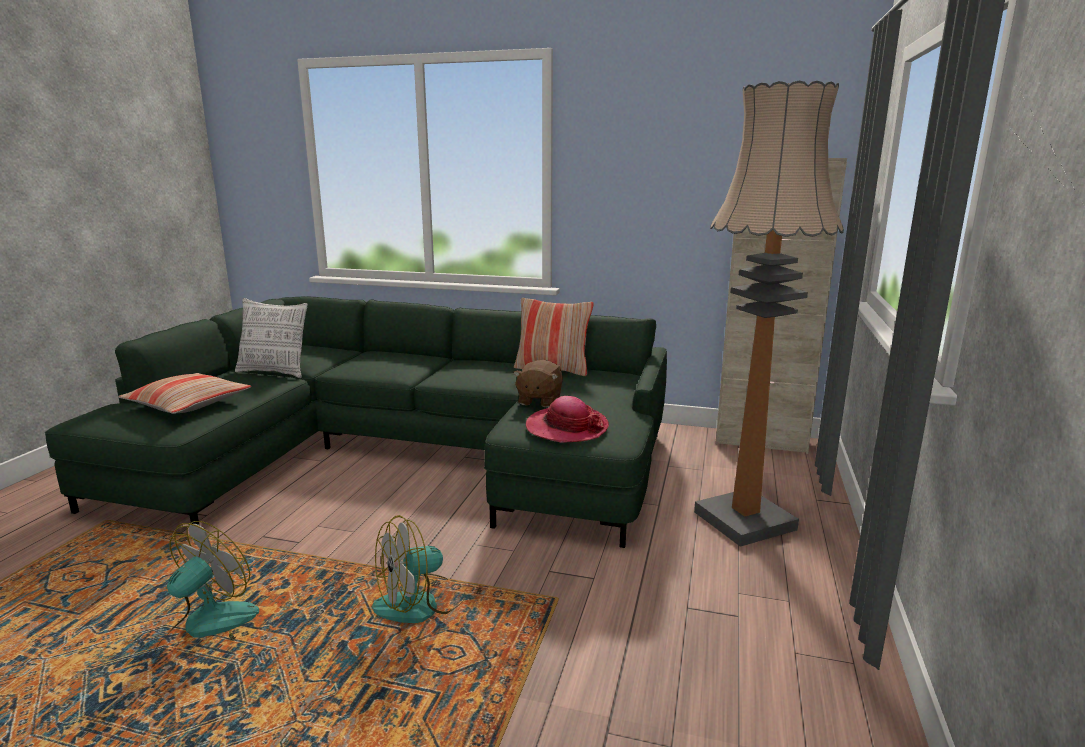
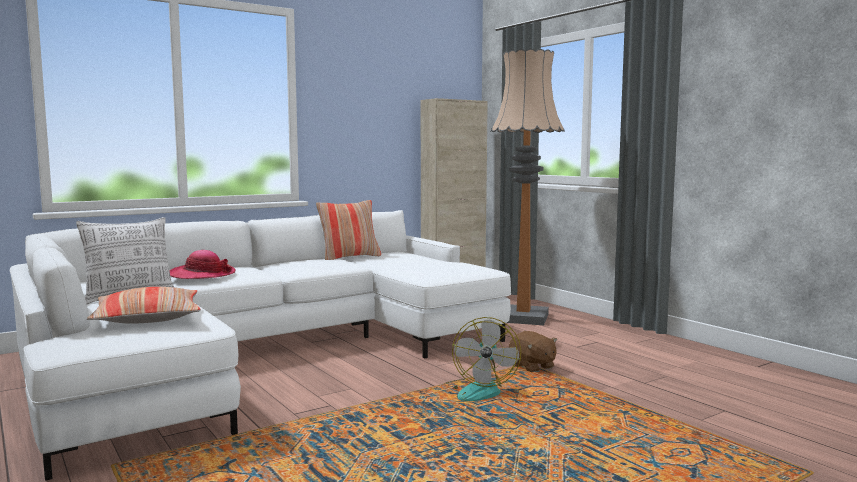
camera: 50 degrees left, 10 degrees down
green sofa [45,296,667,548] -> white sofa [10,210,511,481]
fan [155,521,259,656] -> none
brown plush toy [513,360,563,408] -> brown plush toy moved to [509,331,557,372]
hat [526,396,609,442] -> hat moved to [169,250,235,279]

